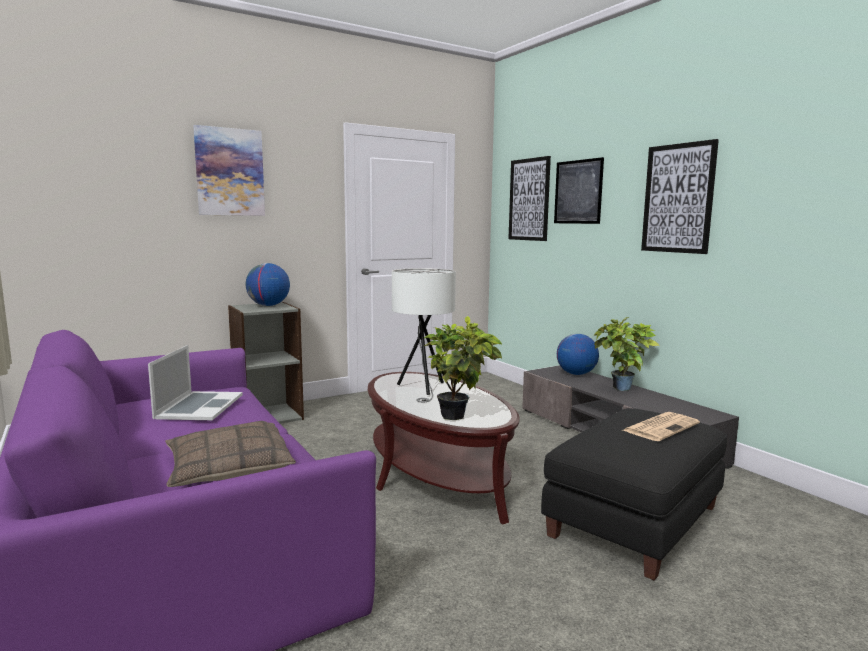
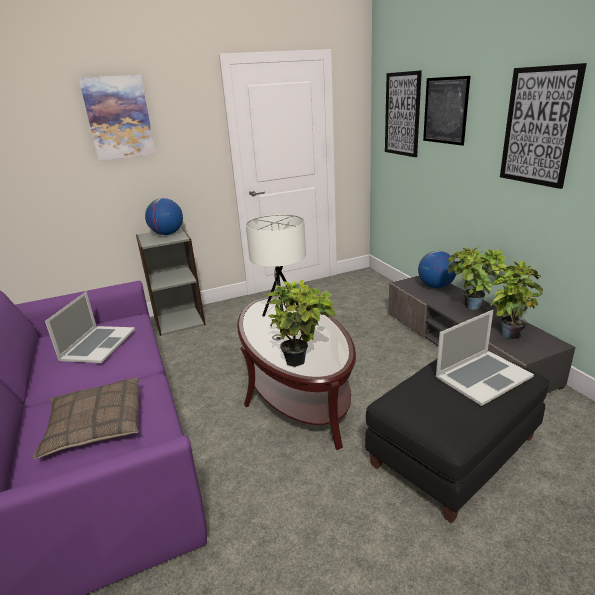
camera: 10 degrees right, 15 degrees up
newspaper [623,412,700,441] -> laptop [436,310,534,406]
none -> potted plant [488,260,543,339]

